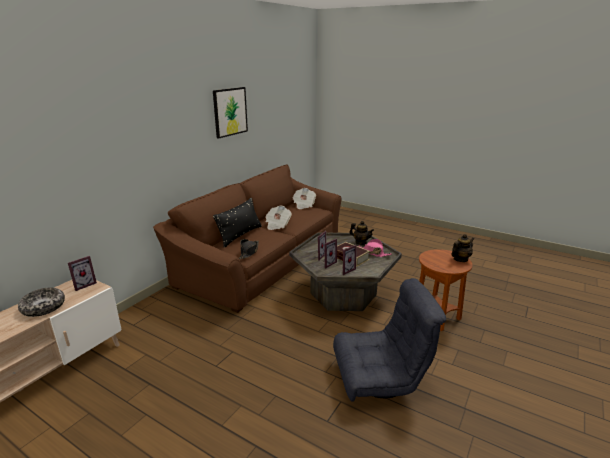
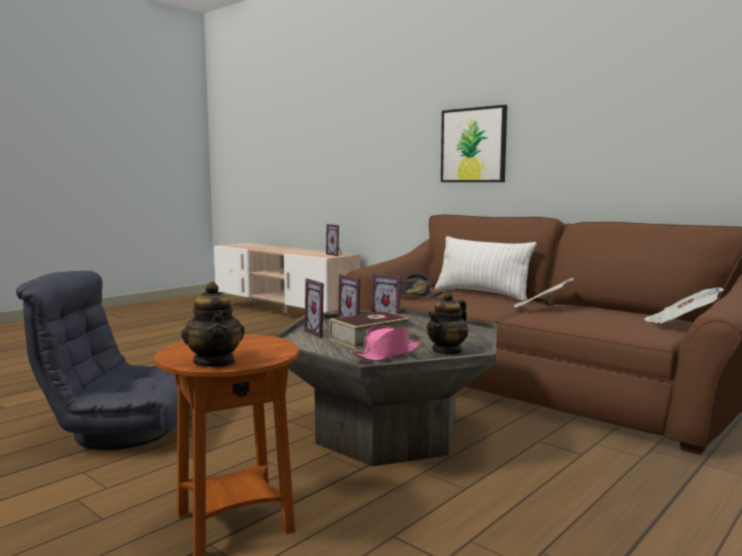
camera: 100 degrees right, 15 degrees down
bowl [18,287,65,317] -> none
picture [213,87,248,138] -> picture moved to [441,105,507,182]
black pillow [213,197,262,248] -> white pillow [435,236,537,301]
grey armchair [333,278,446,402] -> grey armchair turned 90 degrees clockwise [16,270,191,450]

